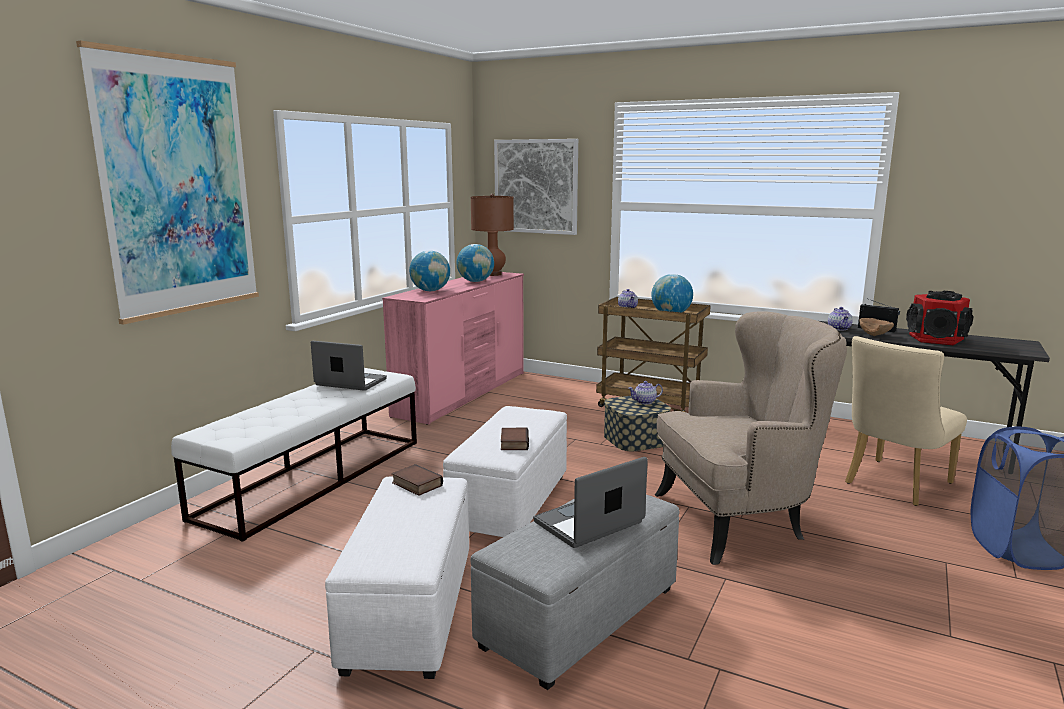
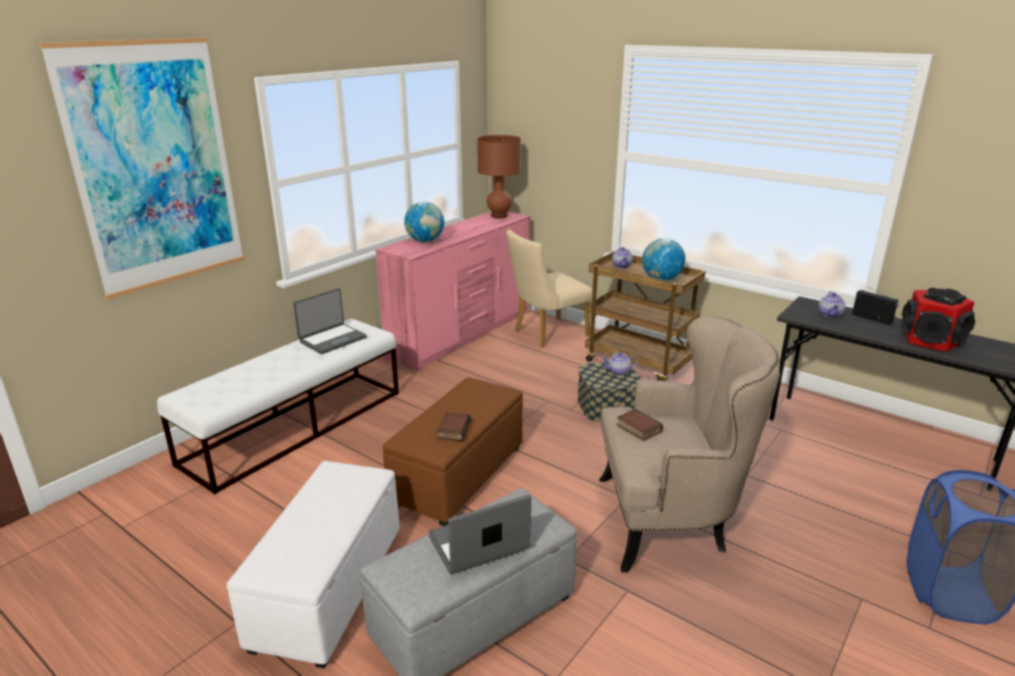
camera: 10 degrees right, 10 degrees up
laptop [311,341,387,391] -> laptop turned 105 degrees clockwise [293,288,367,354]
book [392,464,443,496] -> book moved to [617,409,663,441]
white ottoman [443,406,567,537] -> brown ottoman [383,377,523,526]
globe [456,244,494,282] -> none
picture [494,139,578,235] -> none
beige chair [845,336,967,506] -> beige chair moved to [506,230,593,348]
brown bowl [859,318,894,336] -> none

